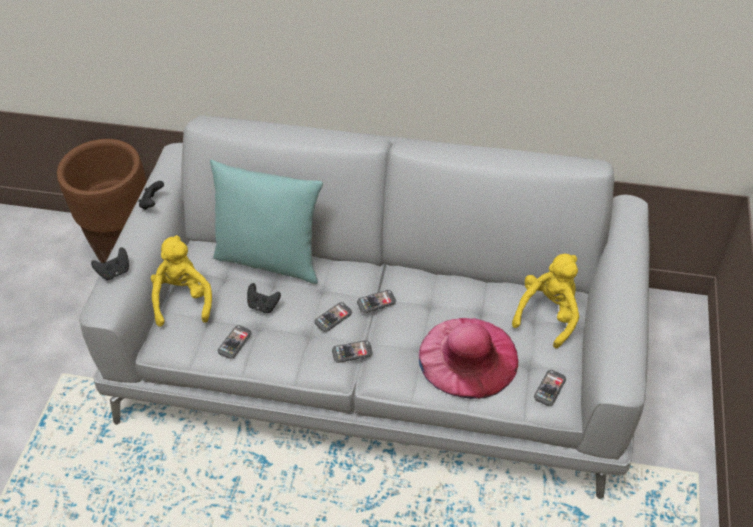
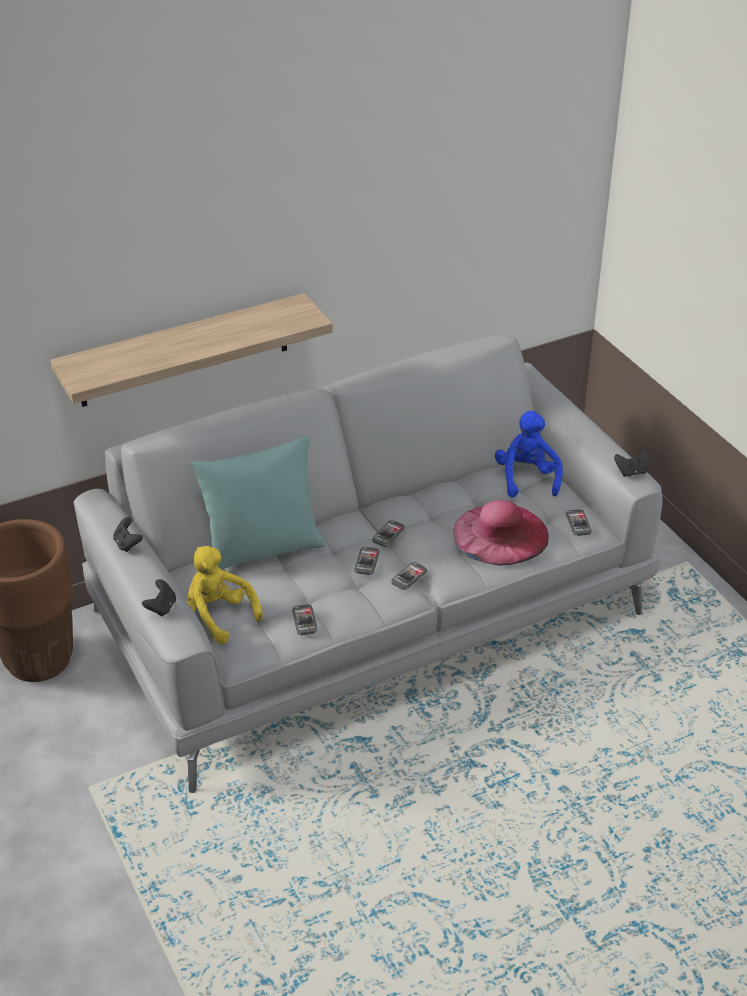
camera: 40 degrees left, 10 degrees down
black game controller [247,283,281,313] -> black game controller moved to [614,450,649,477]
yellow plush toy [512,254,579,348] -> blue plush toy [495,411,563,498]
none -> shelf [50,293,333,407]

